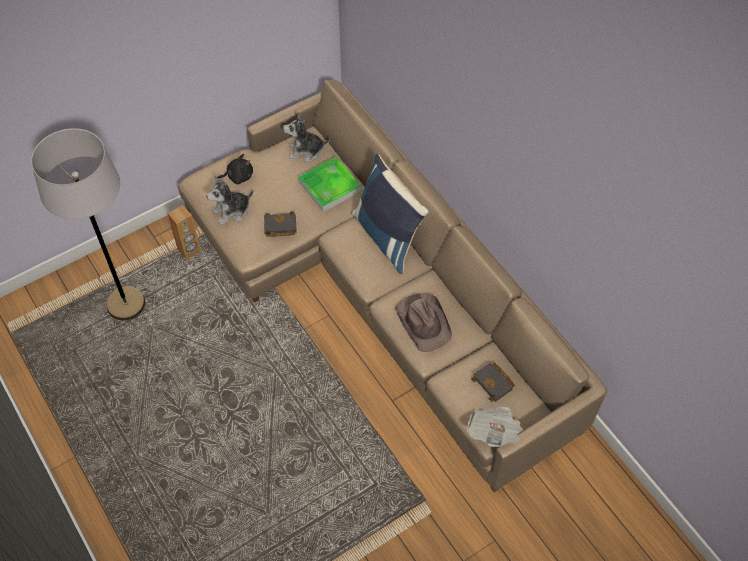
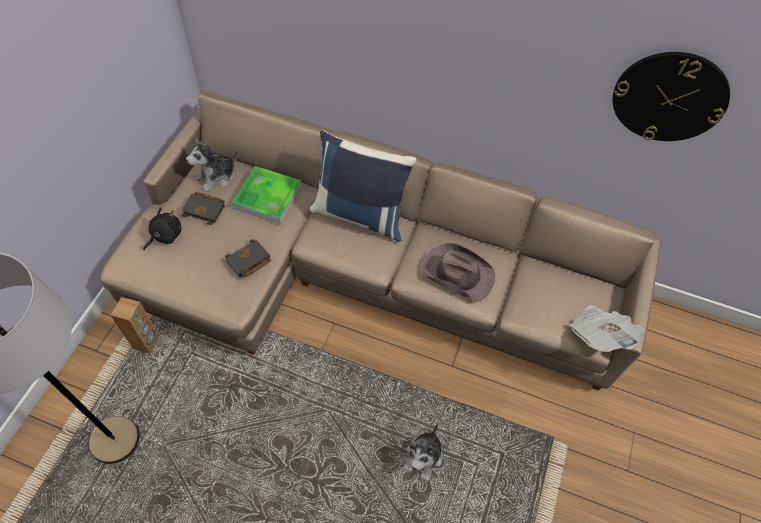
camera: 40 degrees left, 0 degrees up
plush toy [206,176,253,225] -> plush toy moved to [403,423,442,482]
black book [471,363,515,402] -> black book moved to [181,192,225,225]
none -> wall clock [612,52,730,141]

